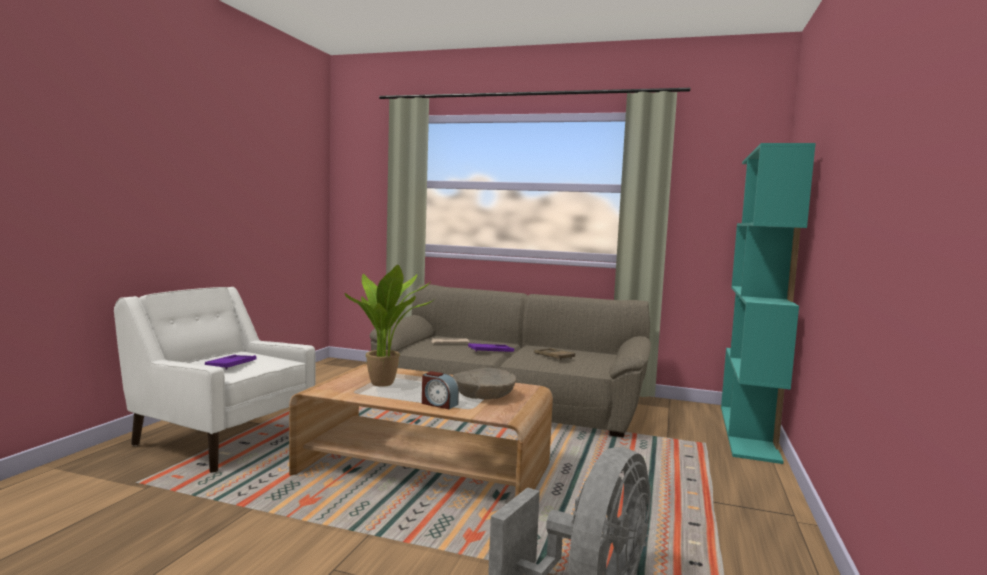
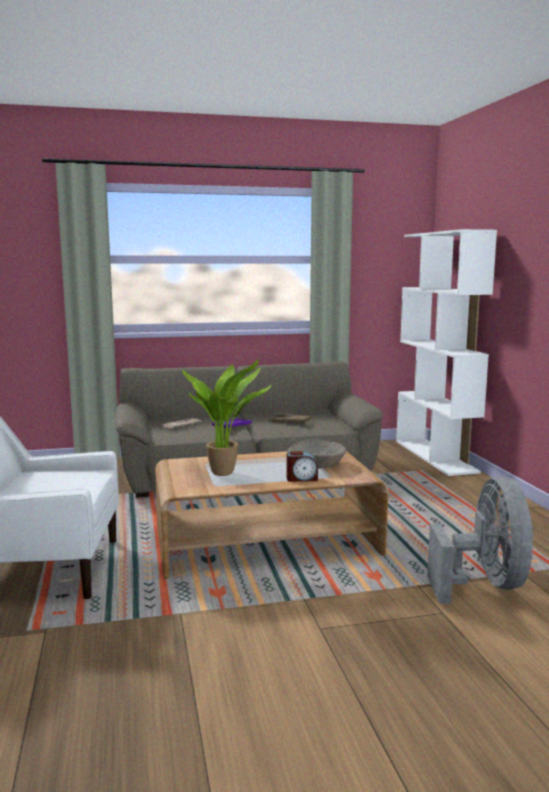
camera: 30 degrees left, 5 degrees up
purple tray [205,355,257,370] -> none
turquoise bookcase [721,143,816,464] -> white bookcase [396,229,497,476]

